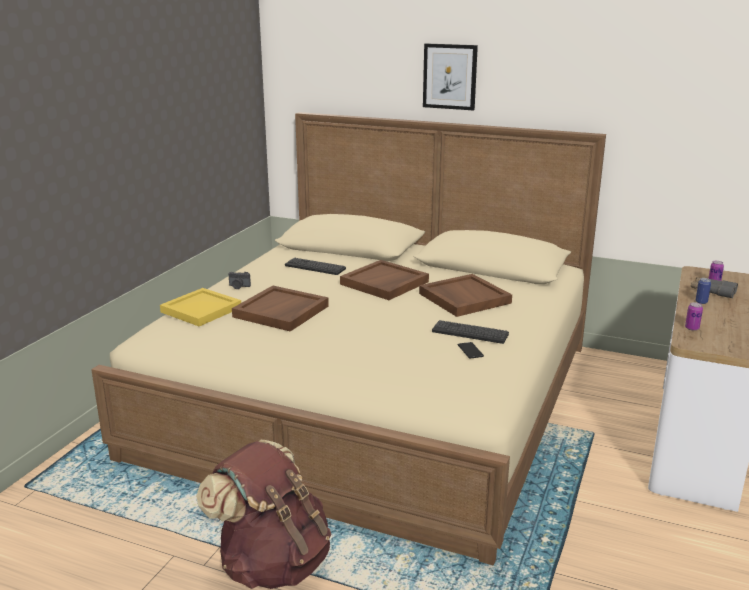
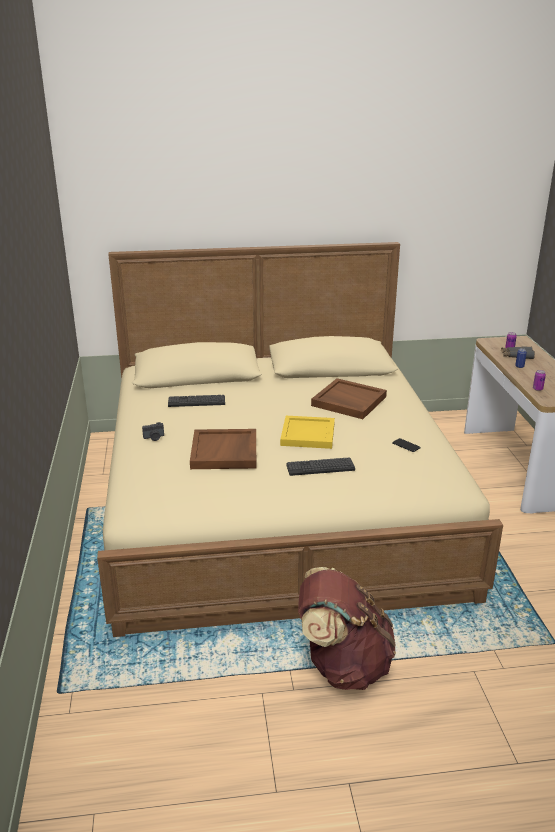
camera: 30 degrees left, 5 degrees up
yellow tray [160,288,241,326] -> yellow tray moved to [280,416,335,449]
brown tray [340,260,429,300] -> none
picture [423,43,478,110] -> none
keyboard [432,320,509,344] -> keyboard moved to [286,457,355,476]

